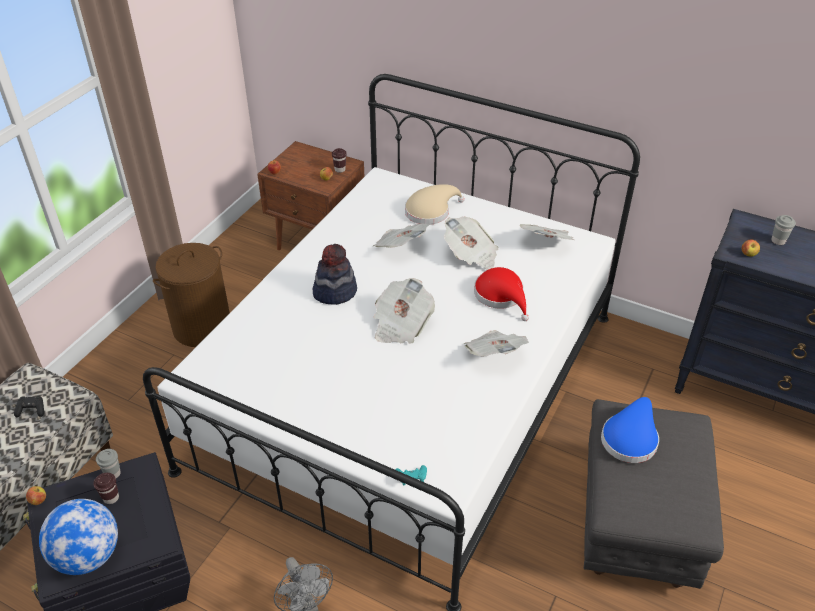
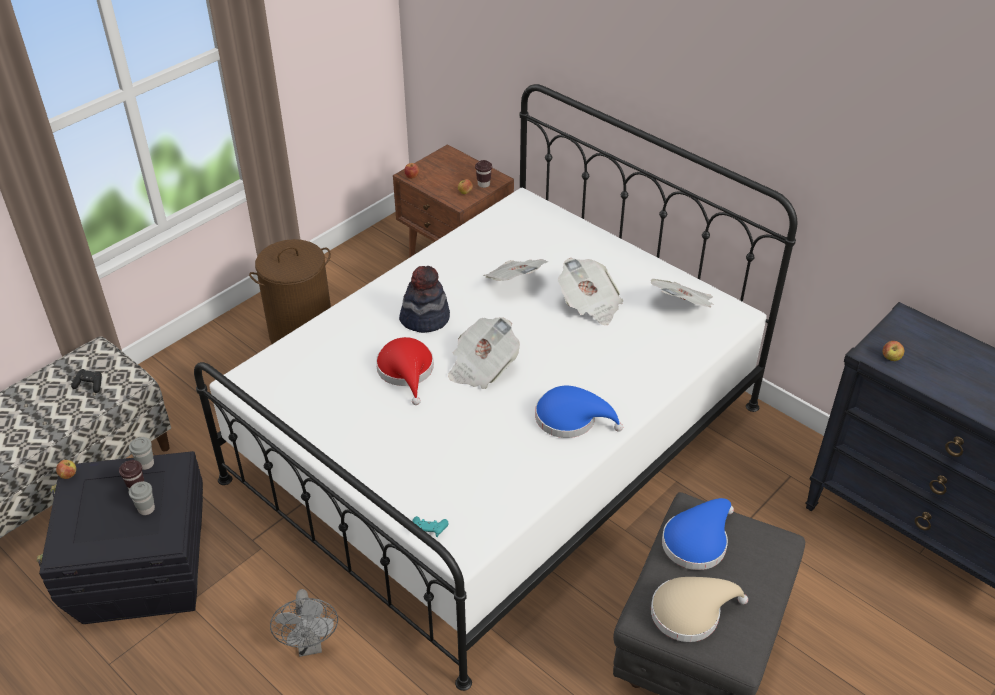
camera: 15 degrees right, 0 degrees up
globe [39,499,118,575] -> none
beige hat [405,184,465,225] -> beige hat moved to [651,577,748,642]
newspaper [464,330,529,357] -> blue hat [535,386,623,438]
red hat [474,267,529,321] -> red hat moved to [376,337,434,405]
grey cup [771,215,796,245] -> grey cup moved to [129,481,155,515]

